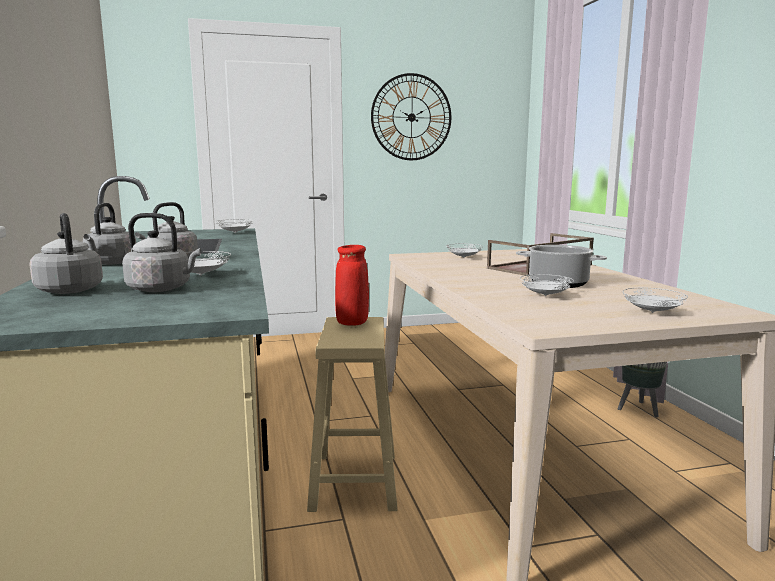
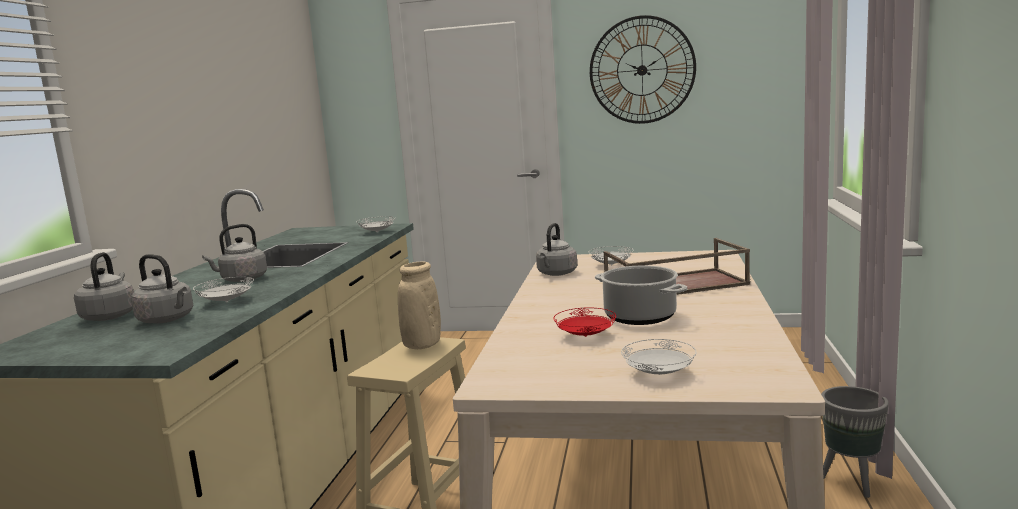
camera: 25 degrees right, 0 degrees up
grey kettle [83,203,136,265] -> grey kettle moved to [536,223,577,276]
red vase [335,245,369,326] -> beige vase [398,261,441,349]
white plate [520,274,574,296] -> red plate [553,307,616,337]

